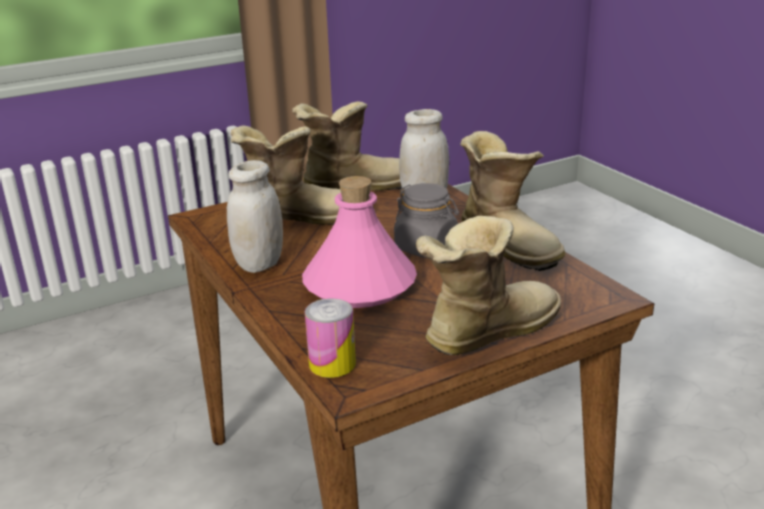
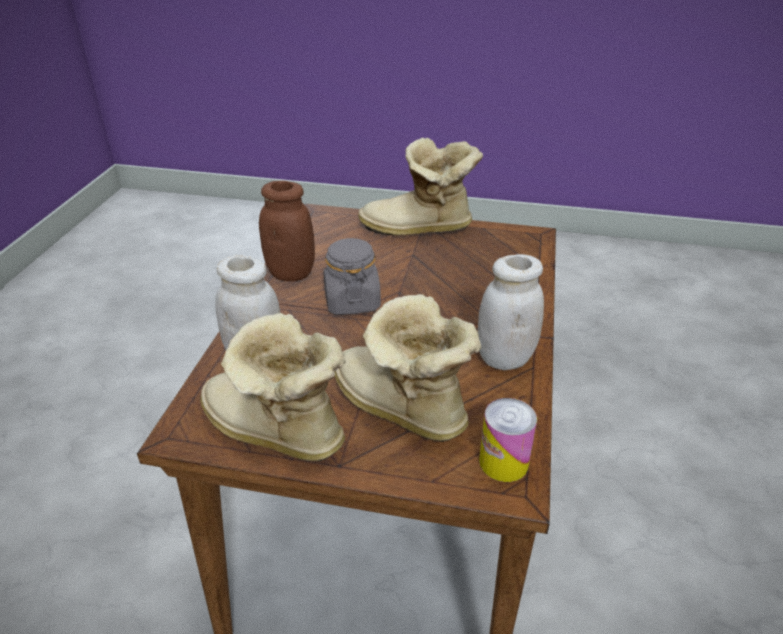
camera: 140 degrees left, 10 degrees up
pink bottle [302,176,417,308] -> none
can [305,298,356,378] -> can moved to [479,398,537,482]
boot [460,131,566,271] -> brown jar [259,181,315,281]

